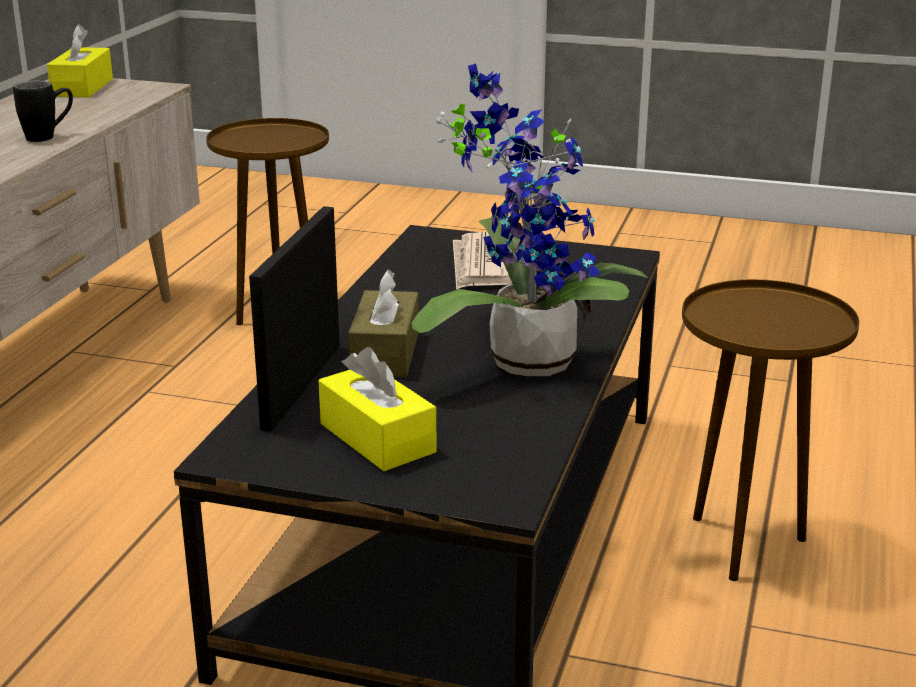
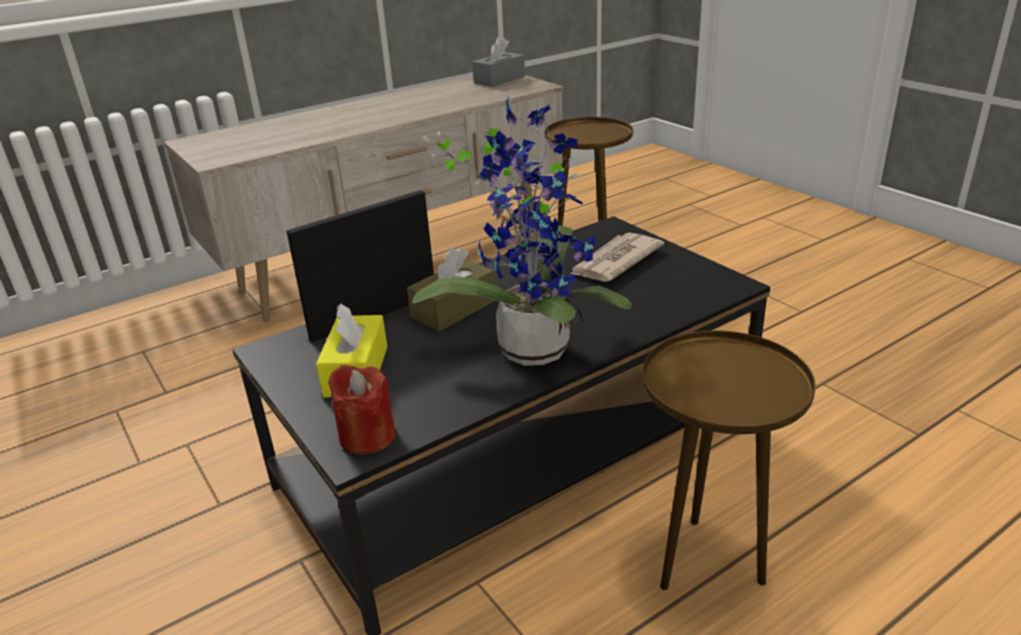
camera: 40 degrees right, 5 degrees up
black mug [13,80,73,142] -> none
yellow tissue box [47,24,113,97] -> grey tissue box [472,37,525,87]
none -> red candle [328,365,395,455]

